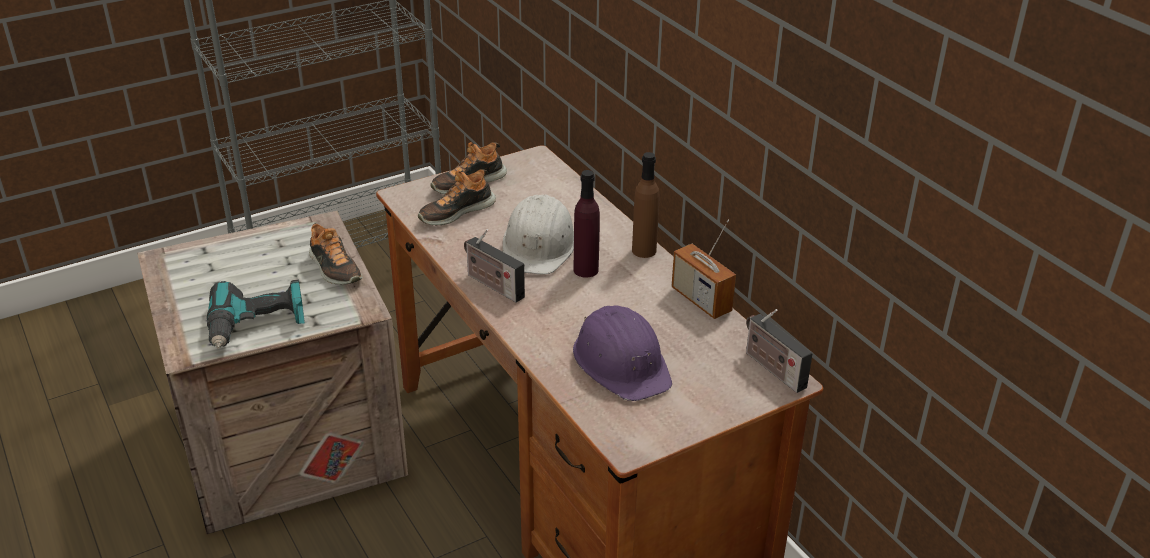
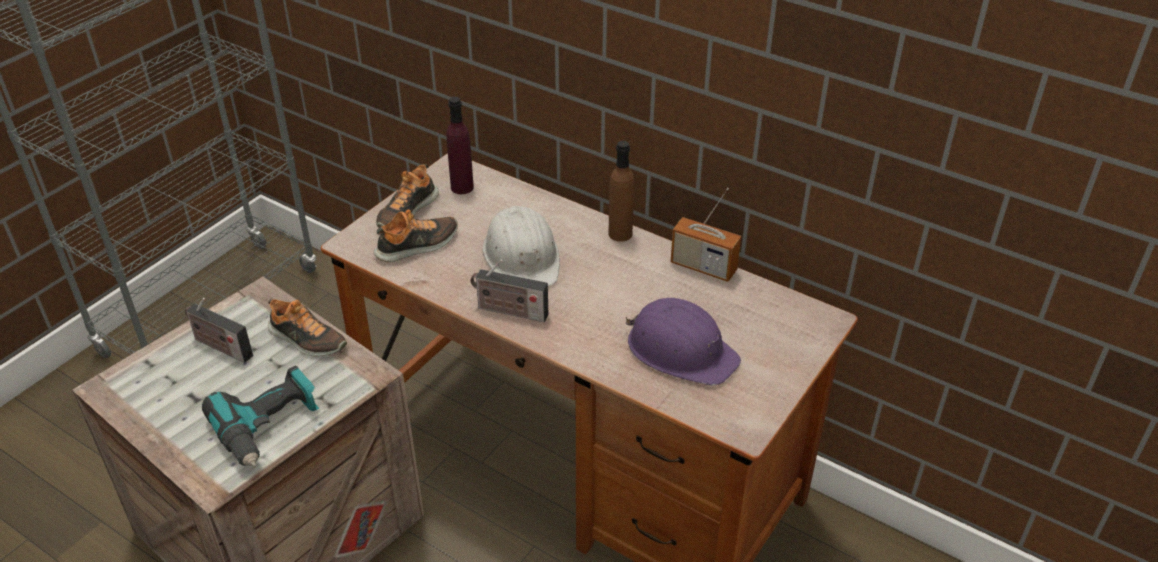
camera: 25 degrees left, 5 degrees up
shoe [418,169,496,225] -> shoe turned 150 degrees counterclockwise [374,209,458,262]
purple bottle [573,170,600,278] -> purple bottle moved to [446,97,474,194]
radio [746,309,813,393] -> radio moved to [185,298,253,363]

